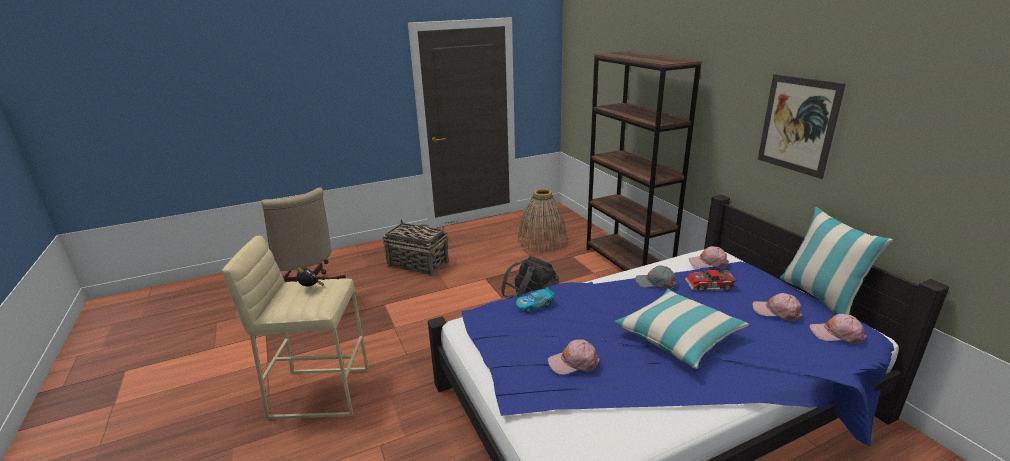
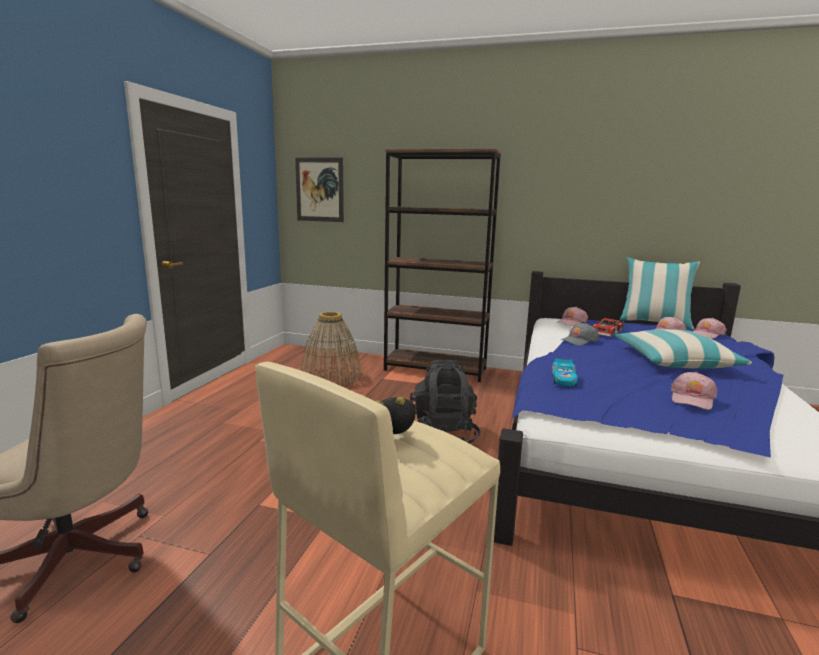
camera: 50 degrees left, 10 degrees down
basket [382,219,449,277] -> none
picture [758,74,846,179] -> picture moved to [295,158,344,222]

